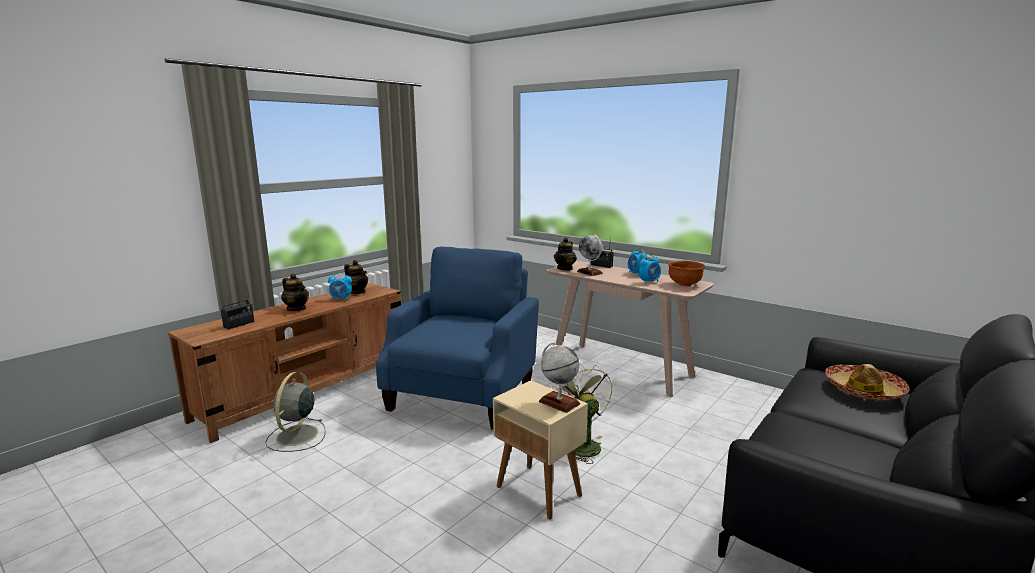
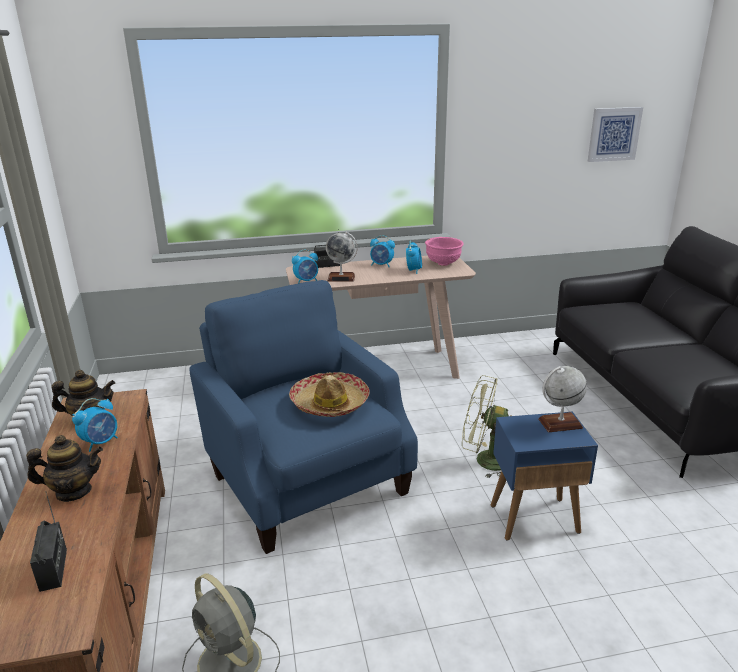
camera: 50 degrees left, 10 degrees up
beige side table [493,381,588,519] -> blue side table [490,412,598,541]
teapot [554,237,577,271] -> alarm clock [292,250,318,284]
brown bowl [668,260,706,287] -> pink bowl [425,237,464,266]
hat [825,364,910,400] -> hat moved to [289,372,370,417]
none -> picture [588,107,643,162]

